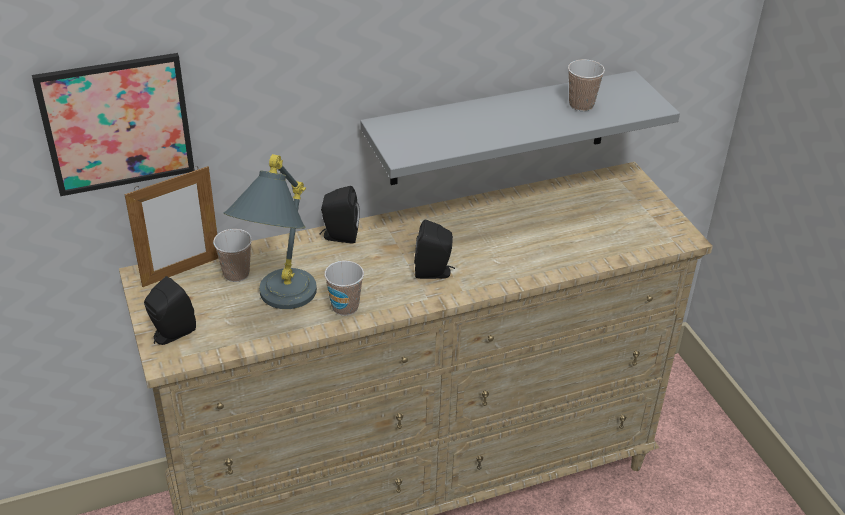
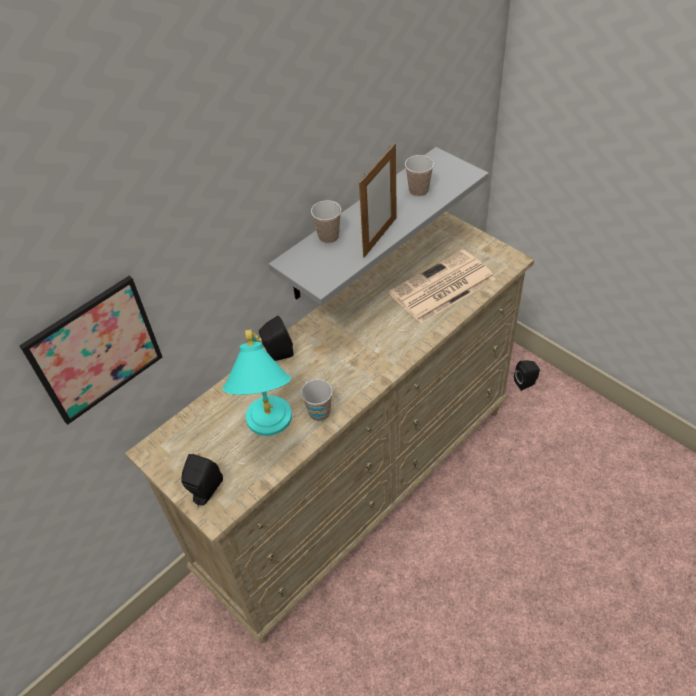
camera: 20 degrees left, 10 degrees up
picture frame [125,166,218,287] -> picture frame moved to [359,143,397,258]
cup [213,229,252,282] -> cup moved to [311,200,341,243]
grey table lamp [223,154,317,309] -> turquoise table lamp [222,330,292,436]
black speaker [414,220,455,279] -> black speaker moved to [514,360,540,391]
none -> newspaper [389,249,496,323]

